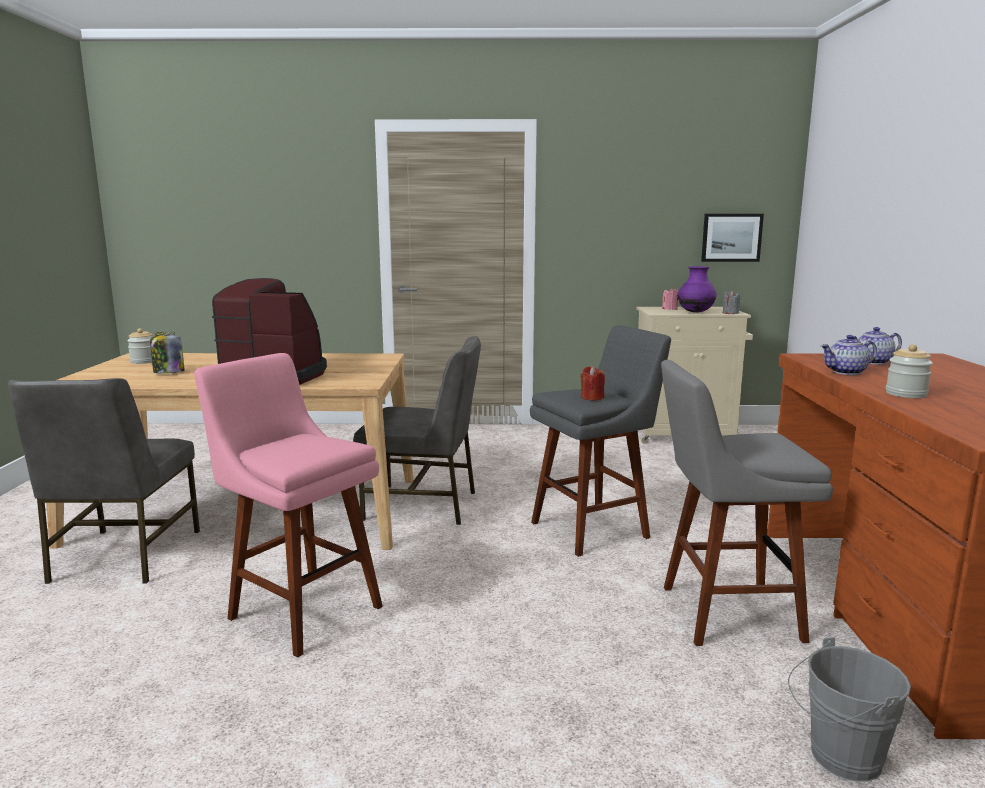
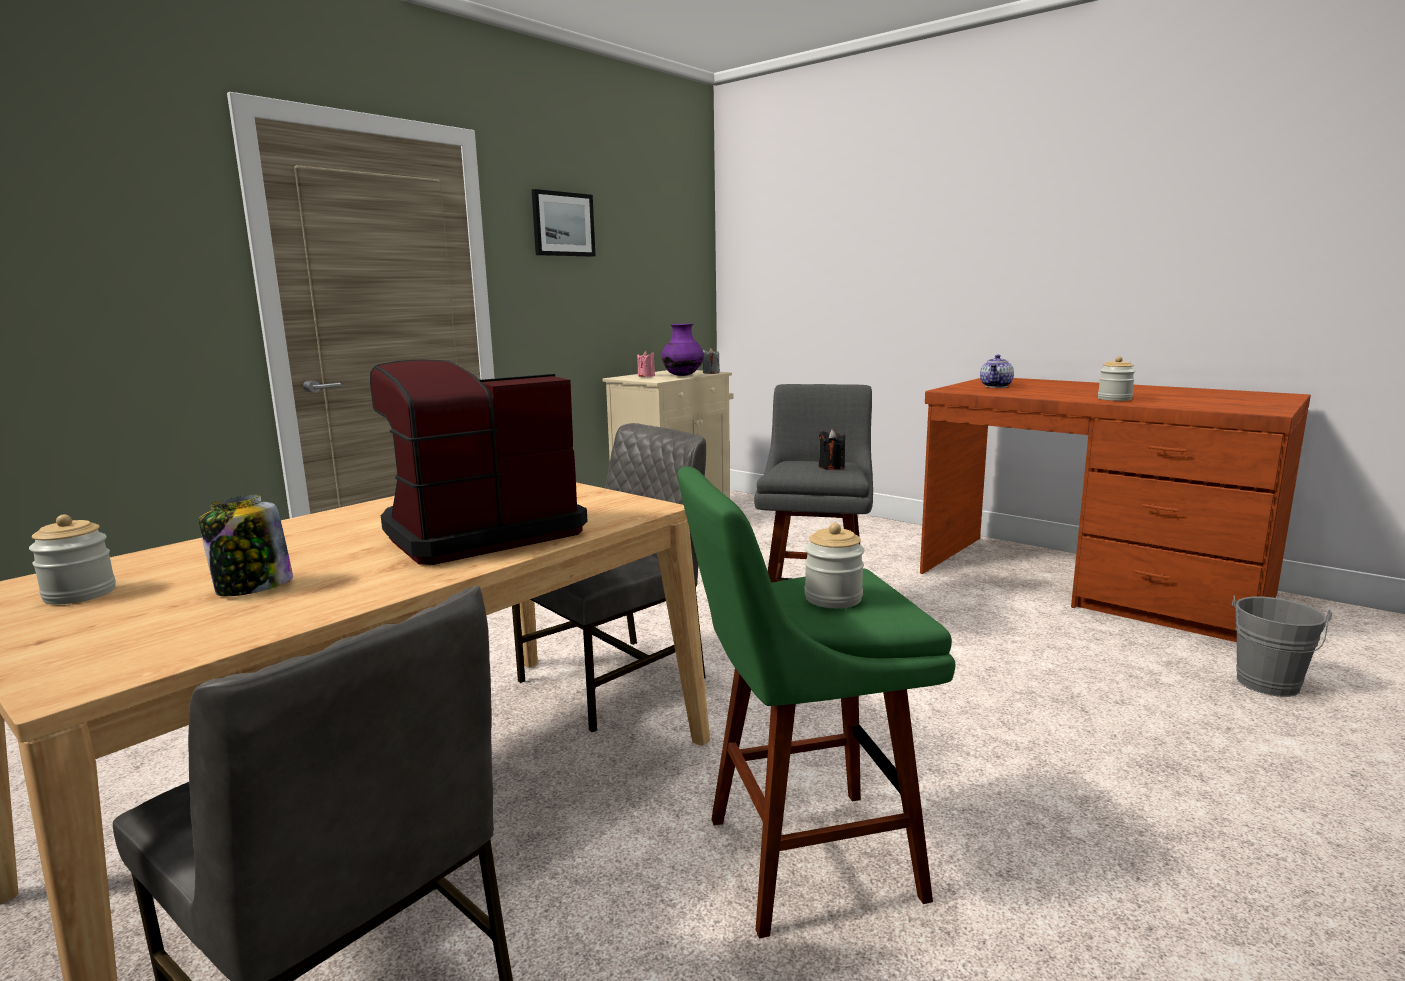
camera: 50 degrees left, 0 degrees up
pink stool [194,353,383,658] -> green stool [677,466,955,939]
red candle [581,366,605,401] -> black candle [819,429,845,470]
grey stool [661,360,833,646] -> none
picture [701,214,764,262] -> picture moved to [532,189,595,257]
teapot [821,335,877,375] -> none
none -> jar [804,523,864,608]

